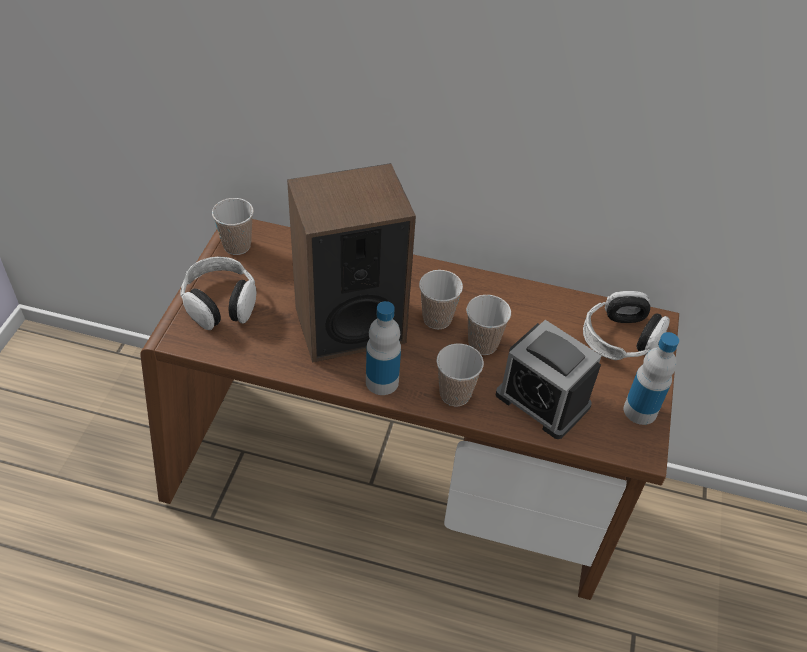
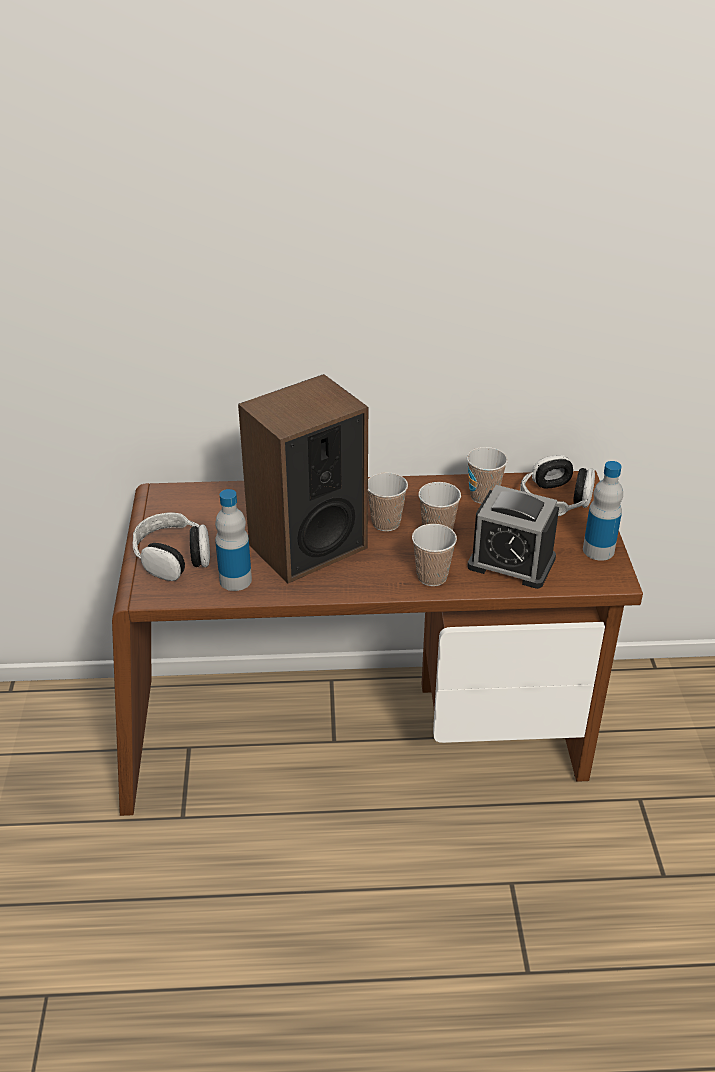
camera: 15 degrees left, 10 degrees down
cup [212,198,254,255] -> cup moved to [467,447,508,504]
bottle [366,301,401,395] -> bottle moved to [215,489,252,591]

